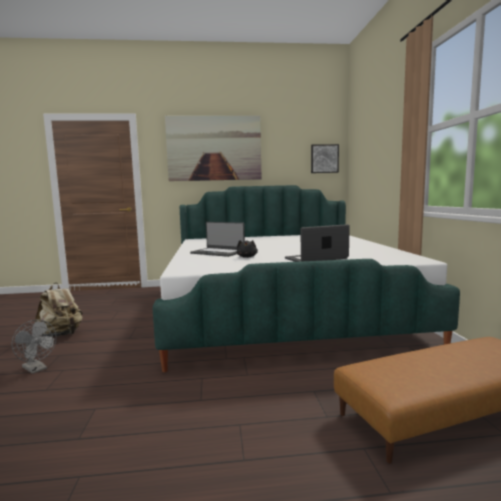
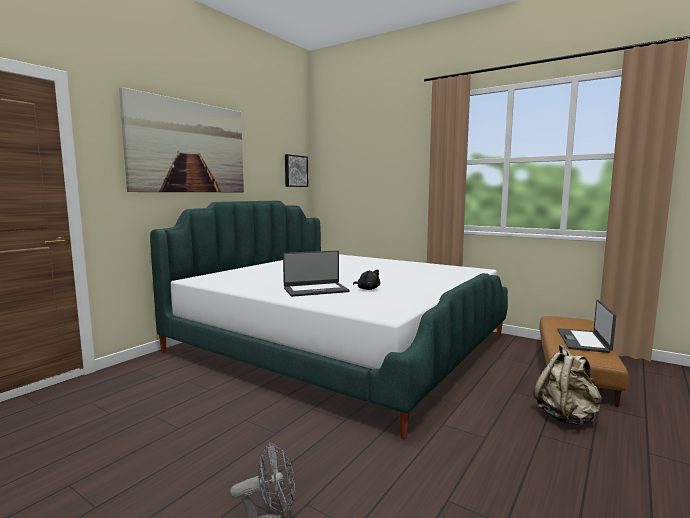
camera: 50 degrees left, 0 degrees up
beige backpack [34,283,83,337] -> beige backpack moved to [534,344,602,426]
laptop [285,224,350,262] -> laptop moved to [557,299,616,353]

